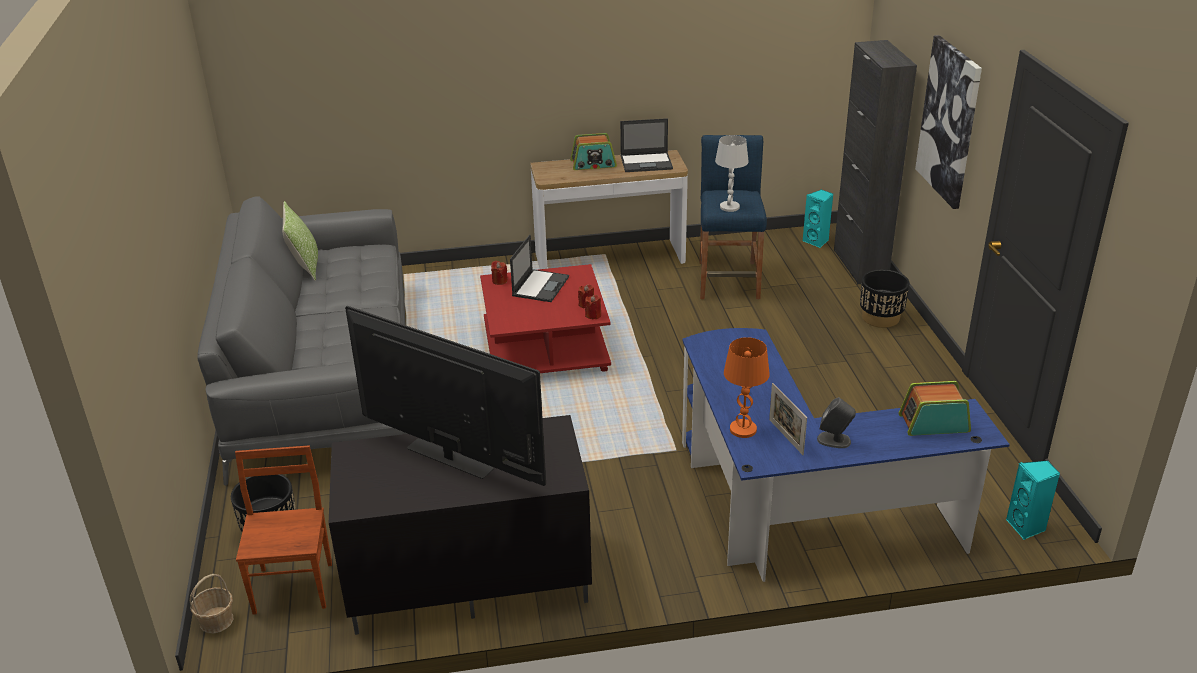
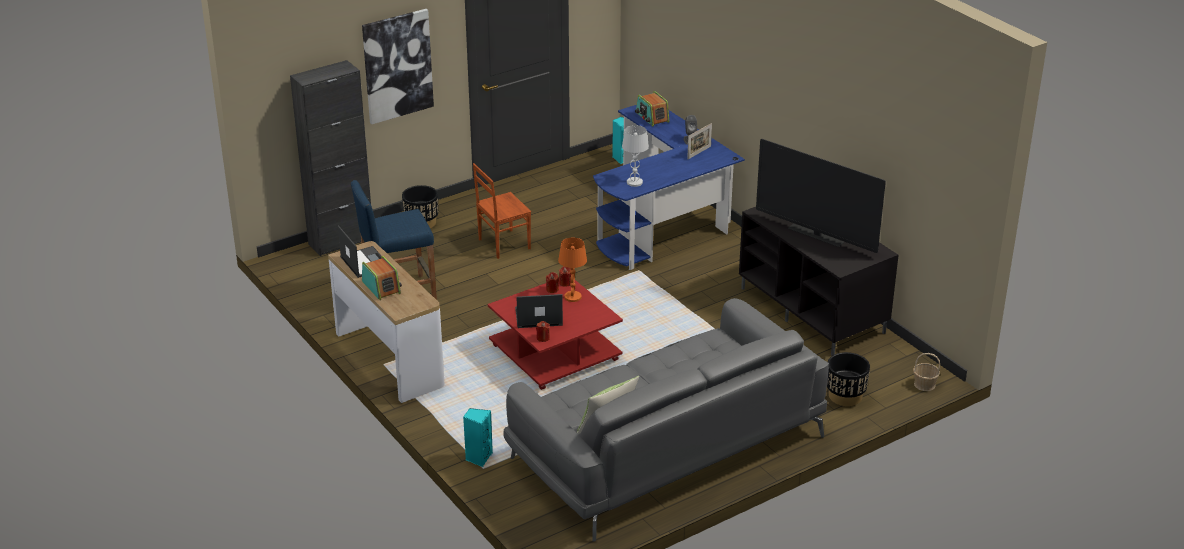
camera: 115 degrees left, 0 degrees up
brown chair [235,445,332,615] -> brown chair moved to [473,163,531,259]
television [345,306,546,486] -> television turned 60 degrees counterclockwise [756,139,886,253]
white table lamp [715,135,749,212] -> white table lamp moved to [622,125,649,187]
orange table lamp [724,337,770,438] -> orange table lamp moved to [558,238,587,302]
turquoise speaker [803,189,833,248] -> turquoise speaker moved to [463,408,493,467]

